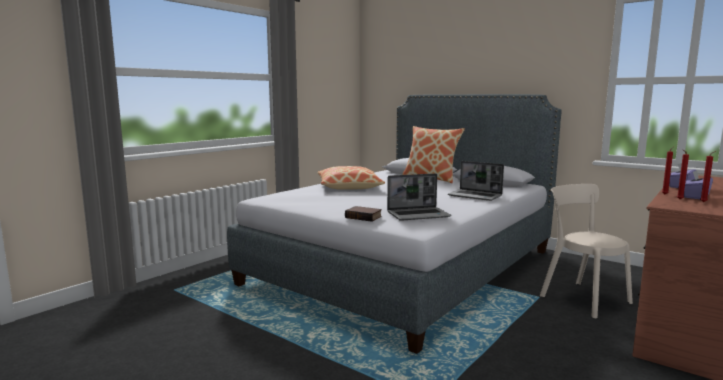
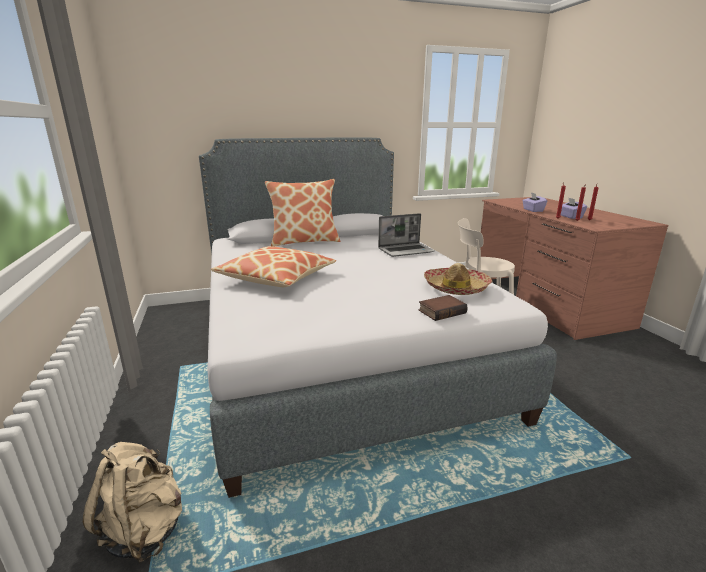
camera: 55 degrees left, 10 degrees up
laptop [387,173,451,221] -> hat [424,263,492,295]
none -> beige backpack [83,442,182,563]

